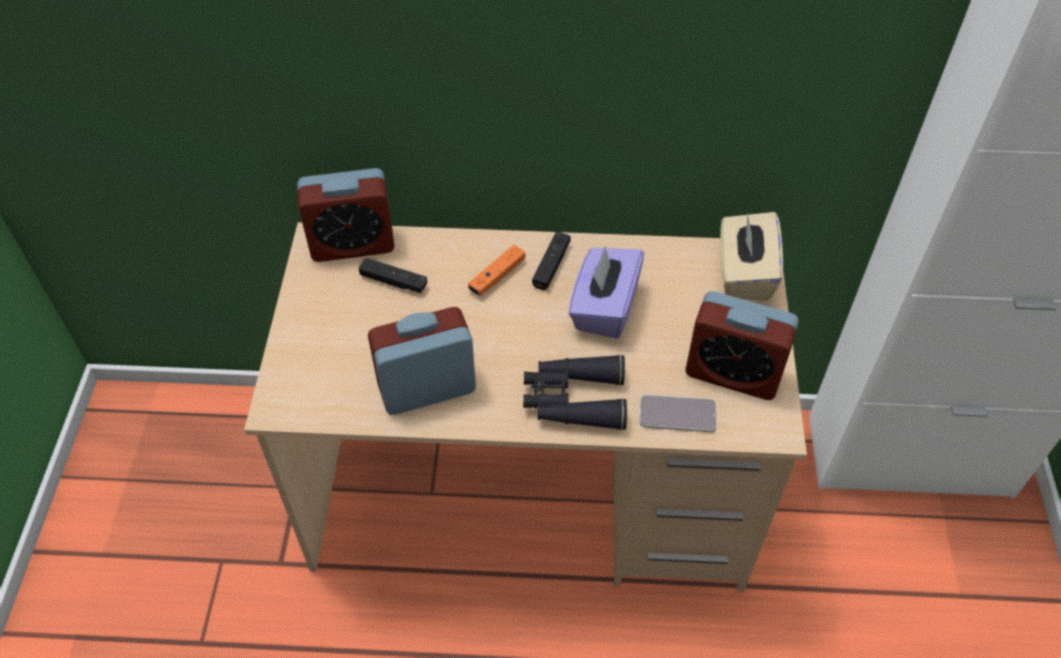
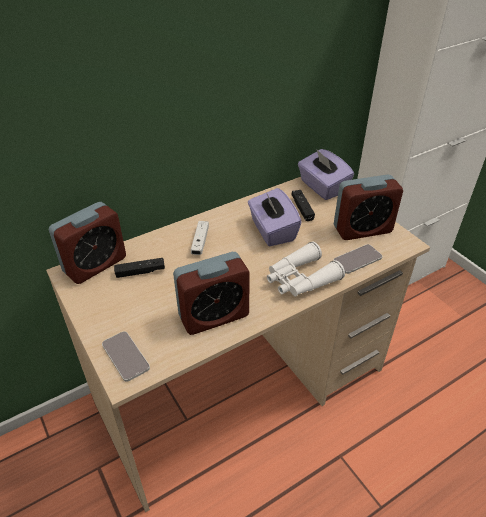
camera: 35 degrees left, 10 degrees down
alarm clock [368,307,476,415] -> alarm clock turned 150 degrees counterclockwise [173,252,250,335]
orange game controller [468,245,525,296] -> white game controller [191,221,209,255]
black binoculars [523,354,627,430] -> white binoculars [267,242,345,297]
black game controller [532,232,571,290] -> black game controller moved to [292,190,315,221]
beige tissue box [720,212,783,301] -> purple tissue box [298,149,354,200]
none -> phone [102,331,150,382]

